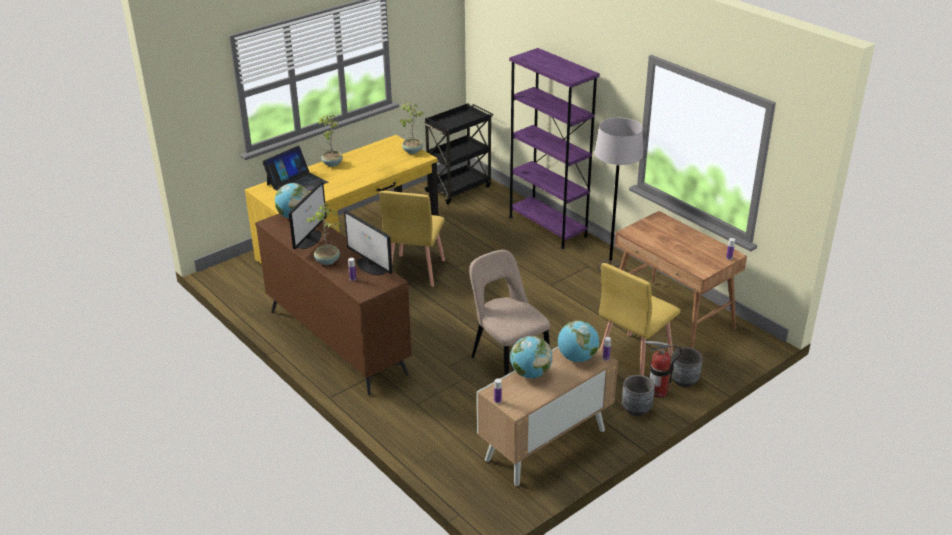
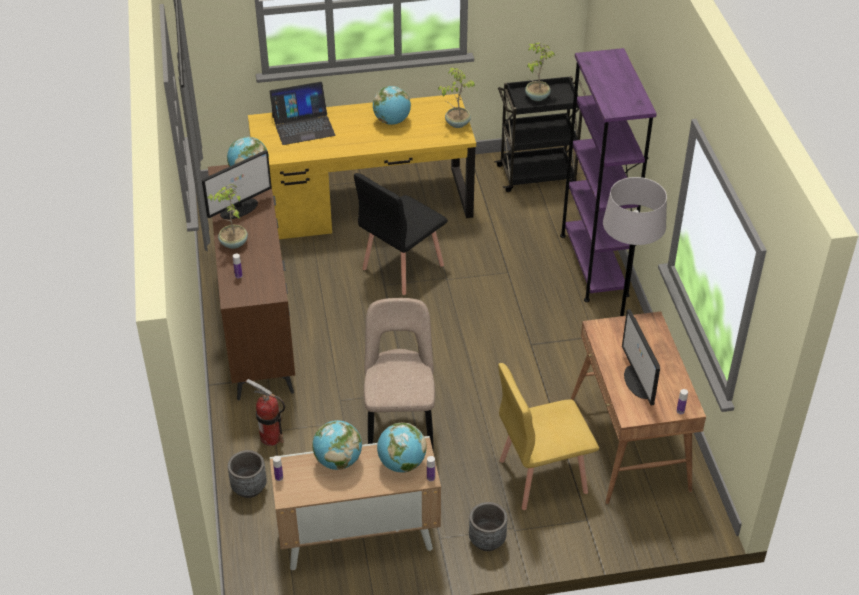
camera: 30 degrees right, 10 degrees up
potted plant [317,115,343,167] -> potted plant moved to [525,43,555,101]
monitor [344,210,392,275] -> monitor moved to [622,309,660,406]
yellow chair [379,191,445,287] -> black chair [354,173,448,295]
fire extinguisher [645,341,682,398] -> fire extinguisher moved to [246,379,285,446]
grey planter [671,347,703,387] -> grey planter moved to [228,450,267,498]
none -> globe [373,86,411,125]

